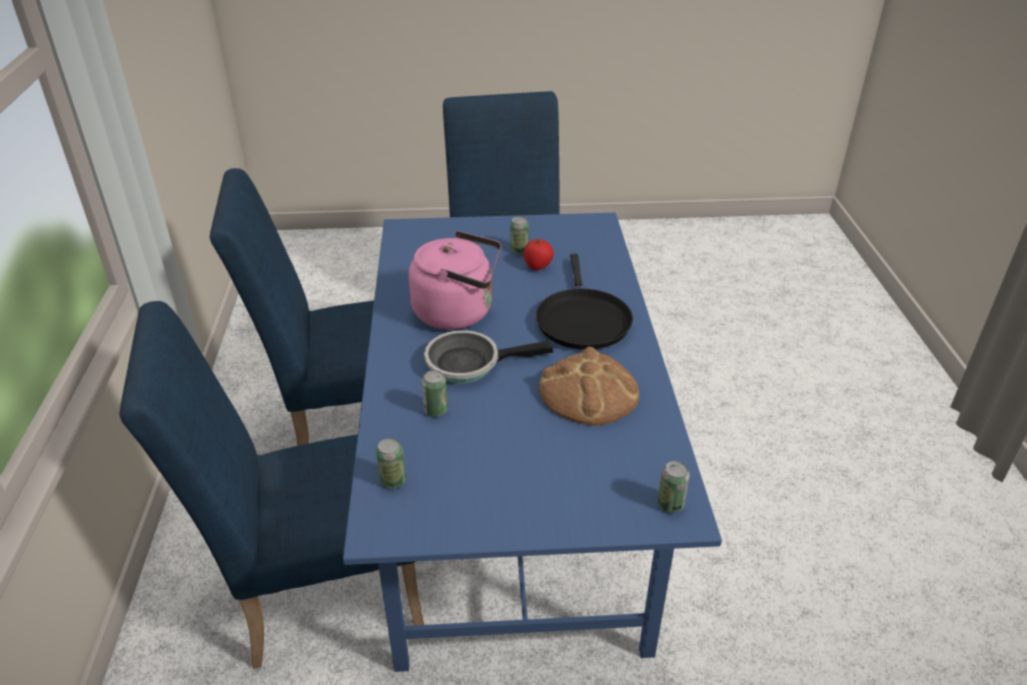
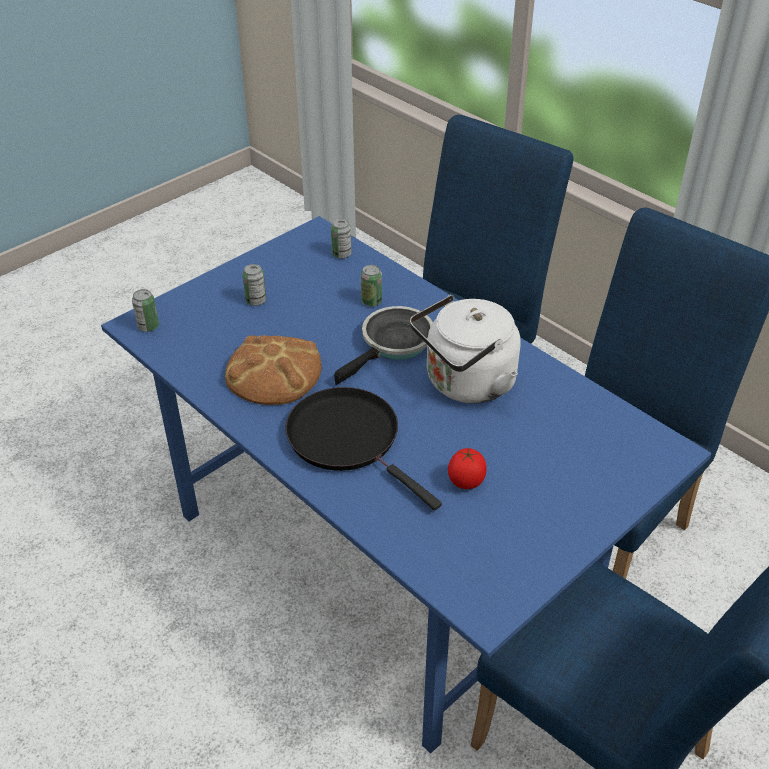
camera: 140 degrees right, 5 degrees up
pink kettle [409,231,501,330] -> white kettle [410,295,521,403]
can [510,216,529,254] -> can moved to [242,264,266,306]

